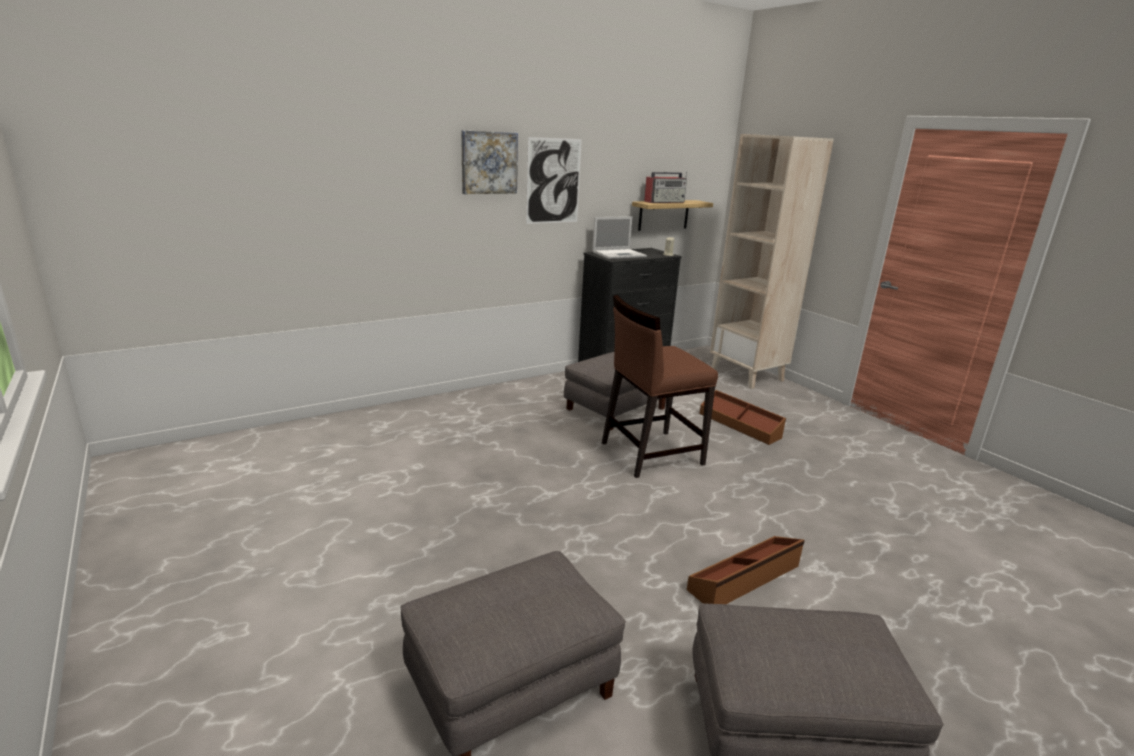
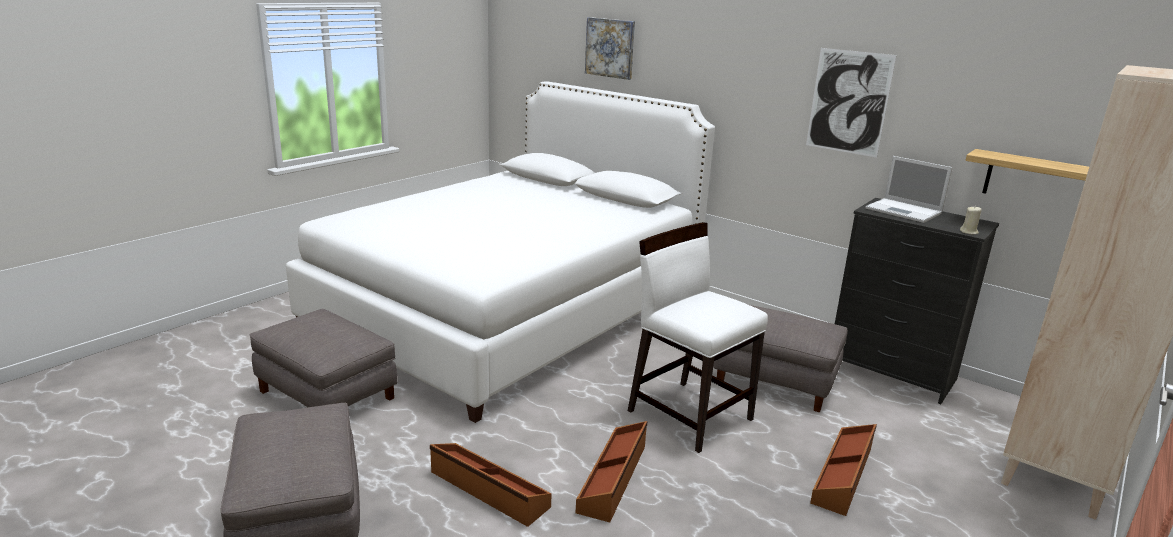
camera: 70 degrees right, 0 degrees up
picture [461,130,518,194] -> picture moved to [585,17,635,80]
brown chair [602,295,718,478] -> white chair [628,222,768,453]
radio [644,171,687,203] -> none
none -> white bed [286,81,715,423]
none -> brown storage box [576,421,647,522]

